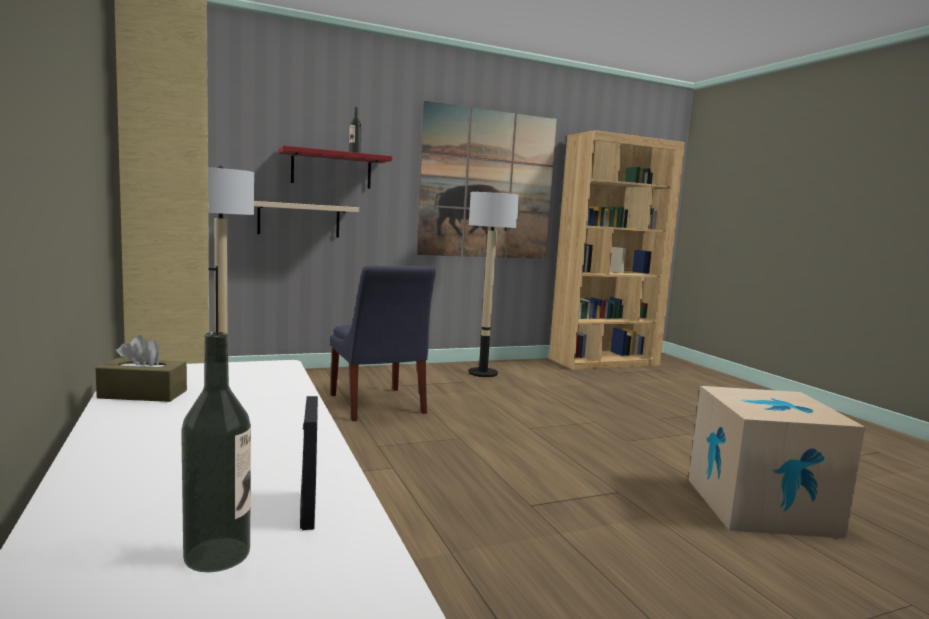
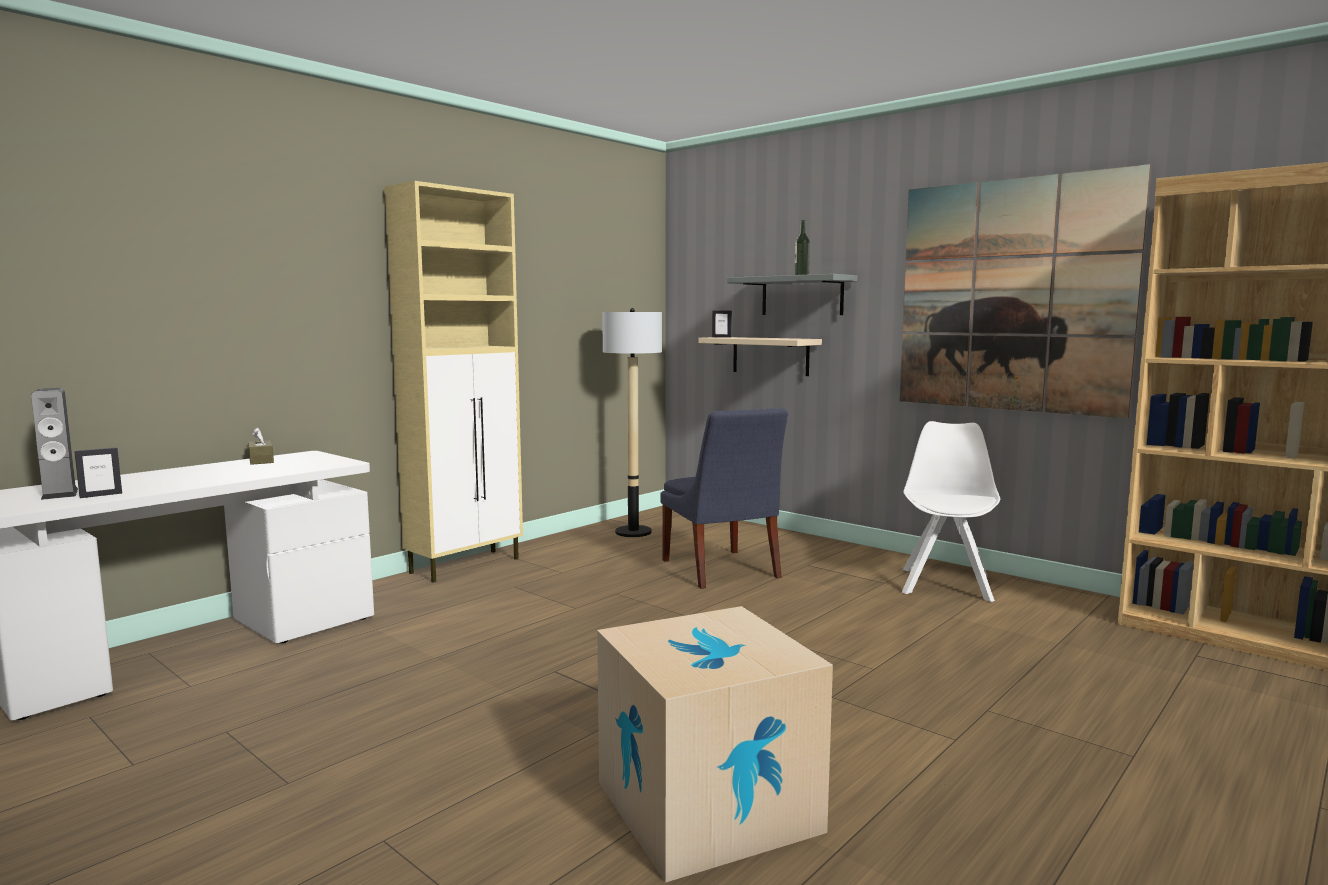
camera: 65 degrees right, 0 degrees up
bottle [181,332,251,572] -> speaker [31,388,78,500]
red shelf [279,145,392,189] -> grey shelf [727,274,857,315]
blue chair [330,265,436,421] -> blue chair turned 60 degrees counterclockwise [661,408,788,589]
floor lamp [468,190,519,377] -> white chair [902,421,1000,602]
none -> picture frame [712,311,732,338]

